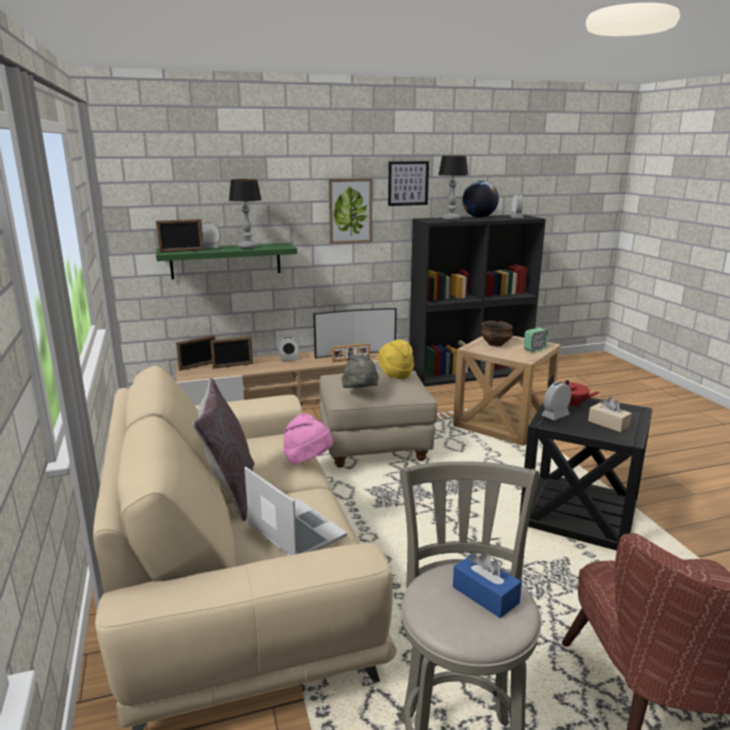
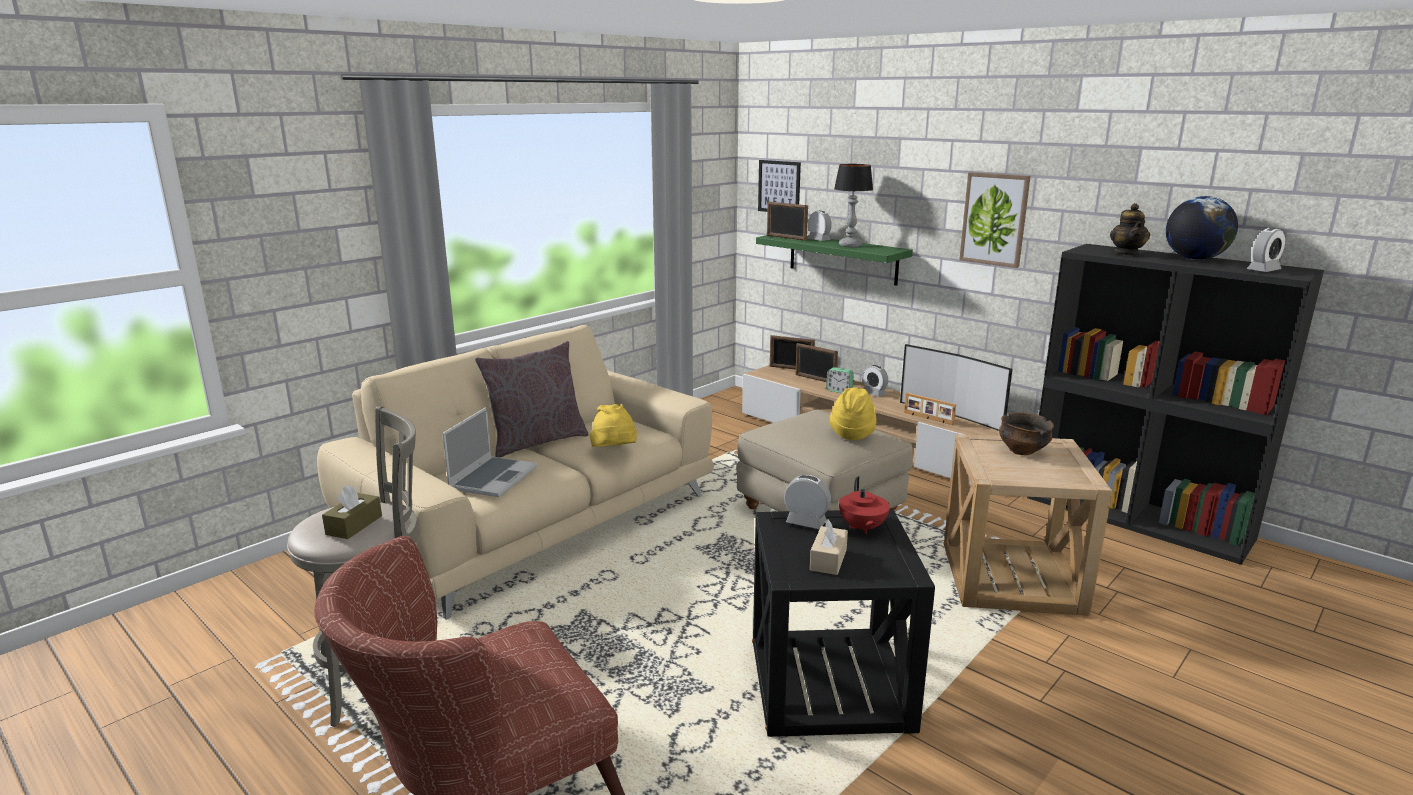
camera: 60 degrees right, 0 degrees up
pink hat [283,414,333,465] -> yellow hat [590,404,637,447]
grey hat [342,354,379,388] -> none
picture [388,161,429,206] -> picture moved to [758,160,801,212]
table lamp [438,156,468,221] -> teapot [1110,203,1150,256]
blue tissue box [453,552,522,618] -> brown tissue box [322,485,382,539]
alarm clock [524,328,548,352] -> alarm clock moved to [826,367,854,393]

